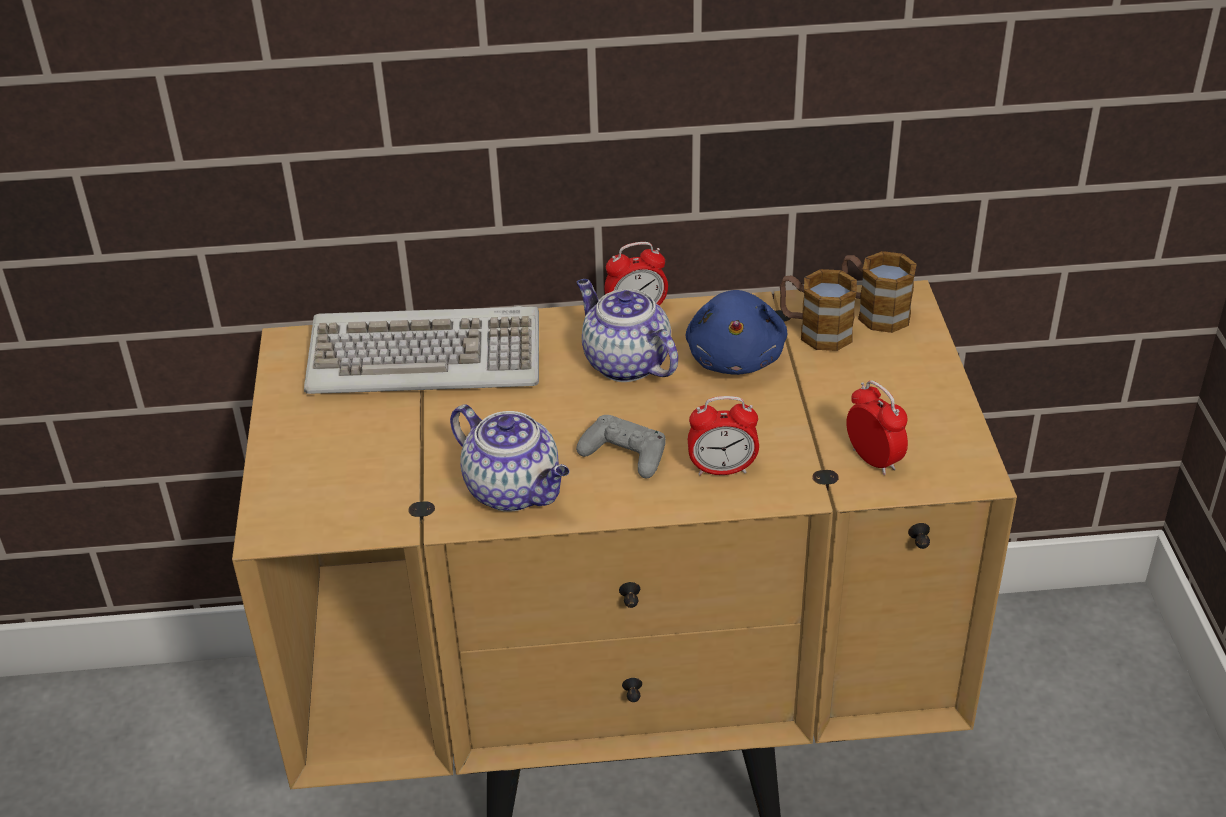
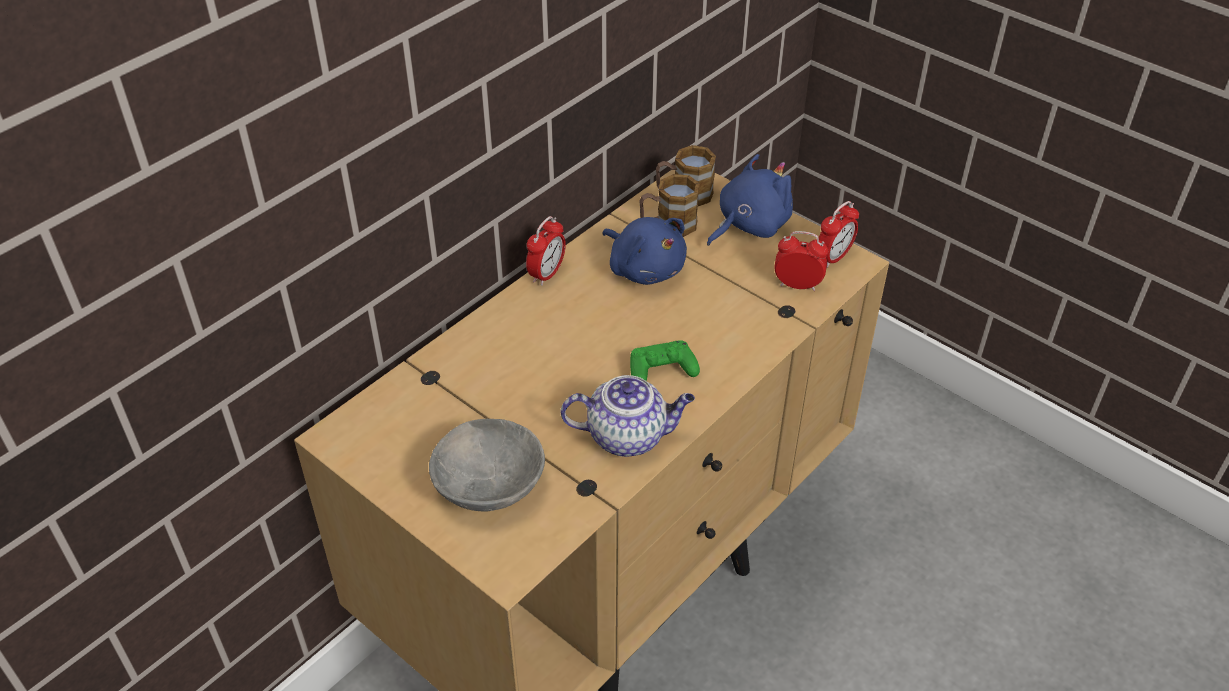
camera: 45 degrees left, 5 degrees up
keyboard [304,306,539,394] -> none
grey game controller [576,415,666,478] -> green game controller [630,340,700,381]
teapot [577,279,678,382] -> none
alarm clock [688,396,759,475] -> alarm clock moved to [819,201,859,268]
none -> grey bowl [429,419,545,511]
none -> blue plush toy [707,154,793,246]

